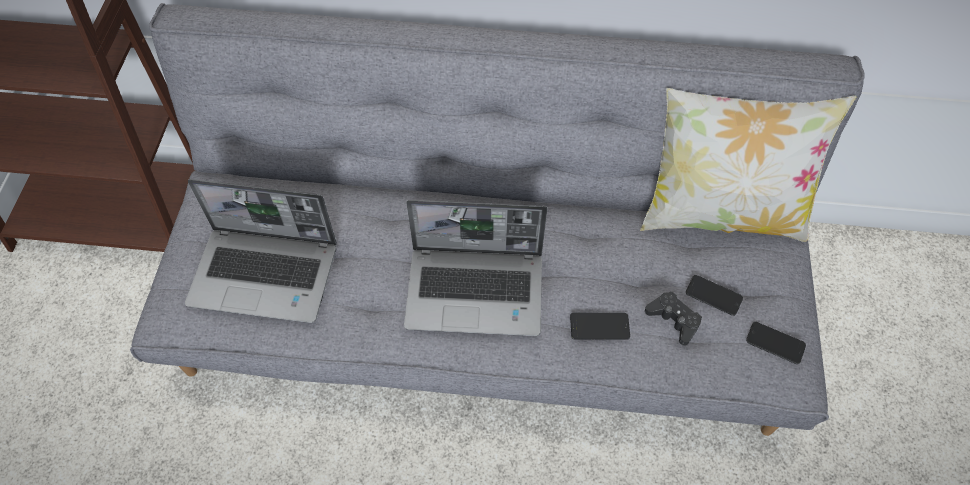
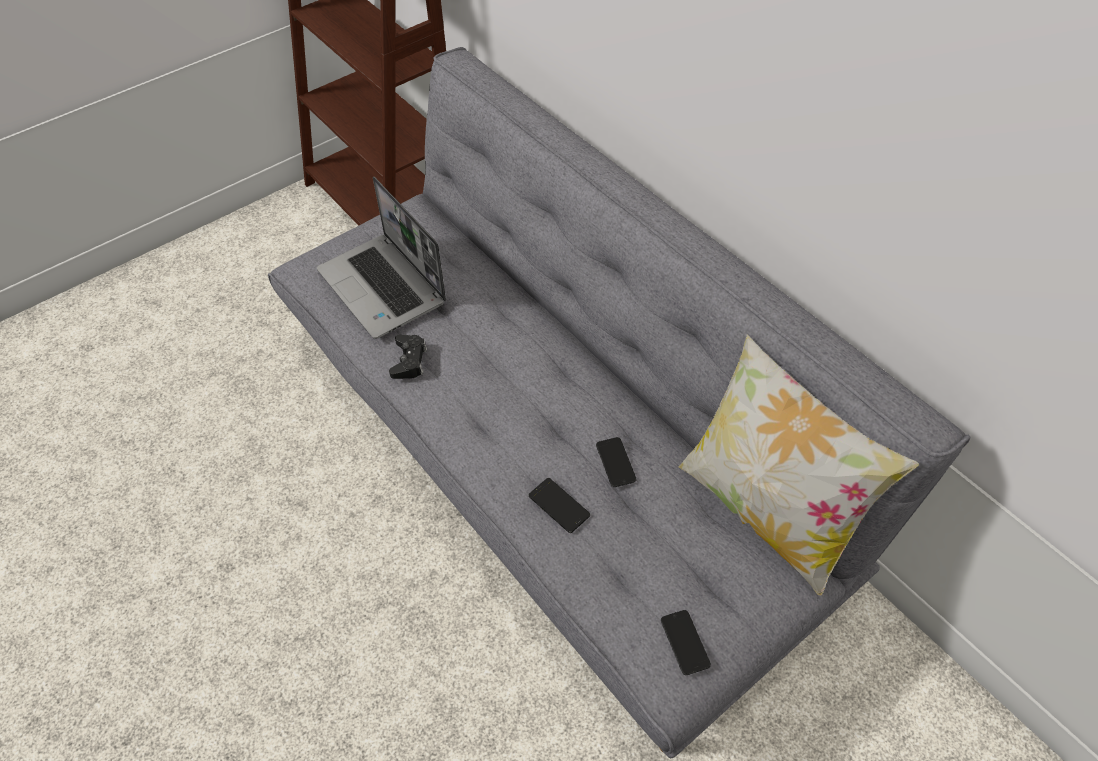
camera: 45 degrees right, 5 degrees down
laptop [404,200,547,336] -> none
black game controller [645,292,702,346] -> black game controller moved to [389,335,427,379]
phone [686,275,743,316] -> phone moved to [596,437,636,487]

